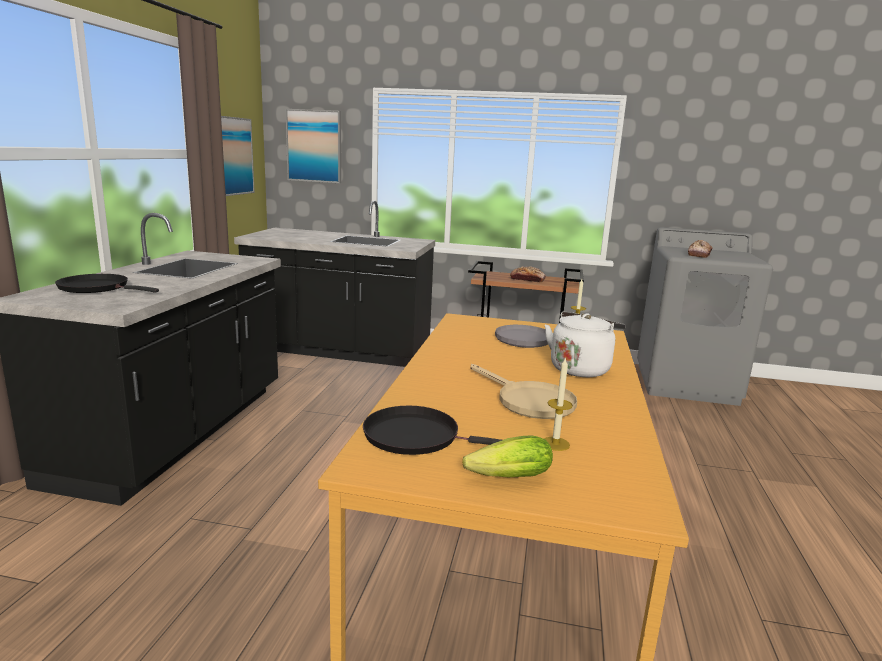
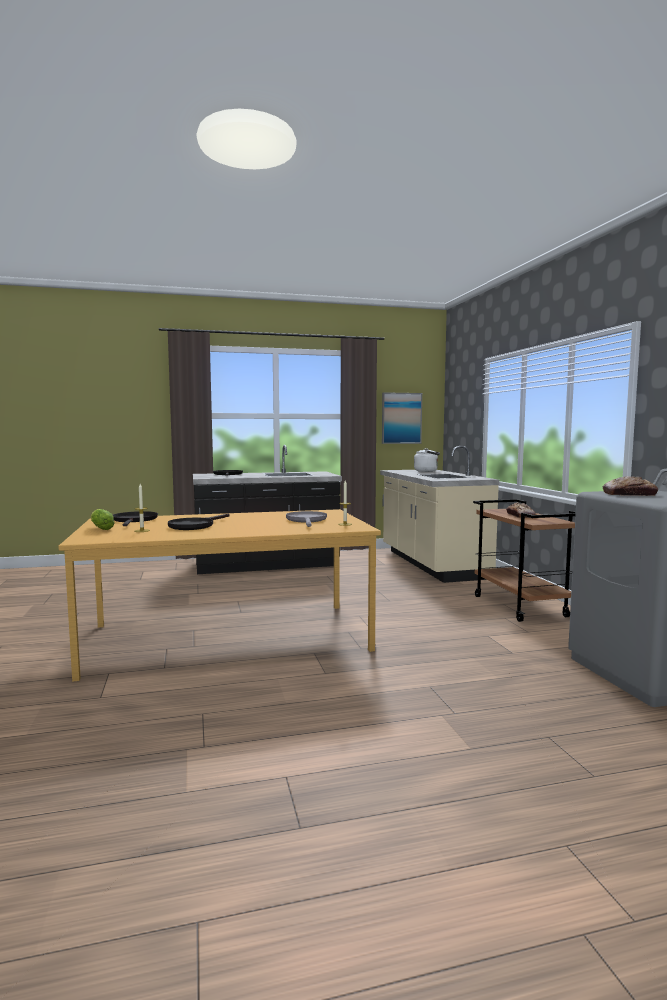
camera: 65 degrees right, 10 degrees down
black counter [234,200,435,367] -> beige counter [380,446,499,583]
picture [286,109,341,183] -> none
beige frying pan [470,364,577,419] -> black frying pan [168,513,230,530]
white kettle [545,311,626,377] -> white kettle moved to [414,448,440,472]

